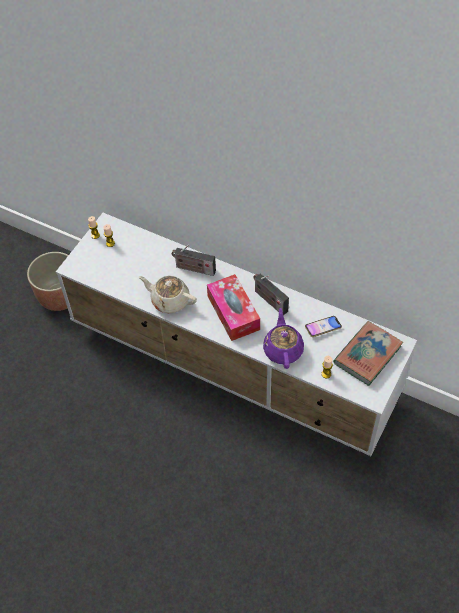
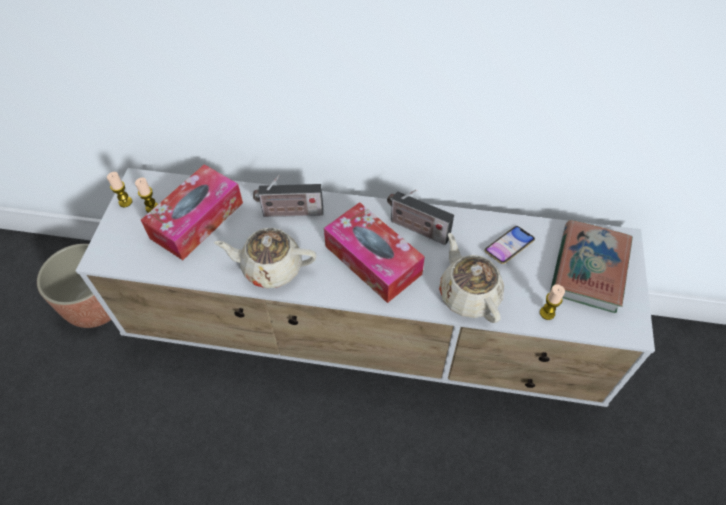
camera: 20 degrees left, 0 degrees up
purple teapot [263,308,304,369] -> beige teapot [439,233,504,323]
none -> tissue box [141,164,243,260]

